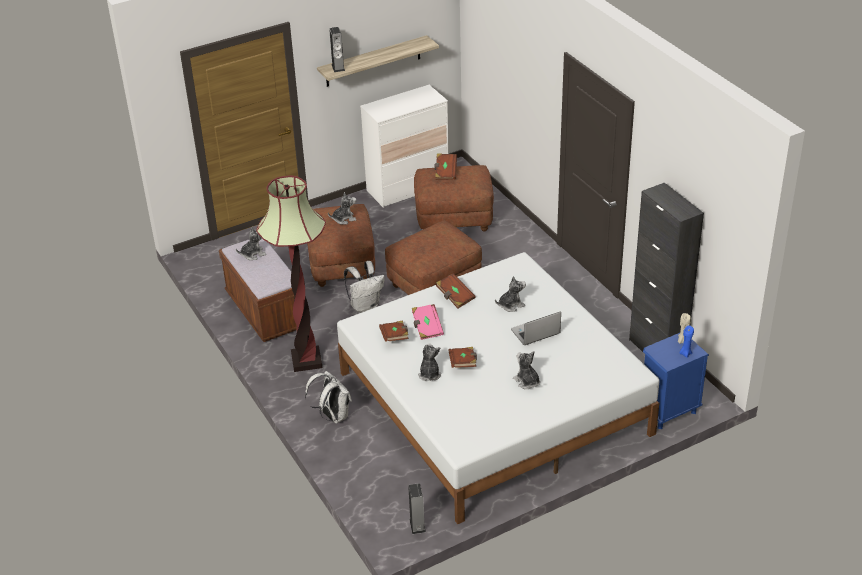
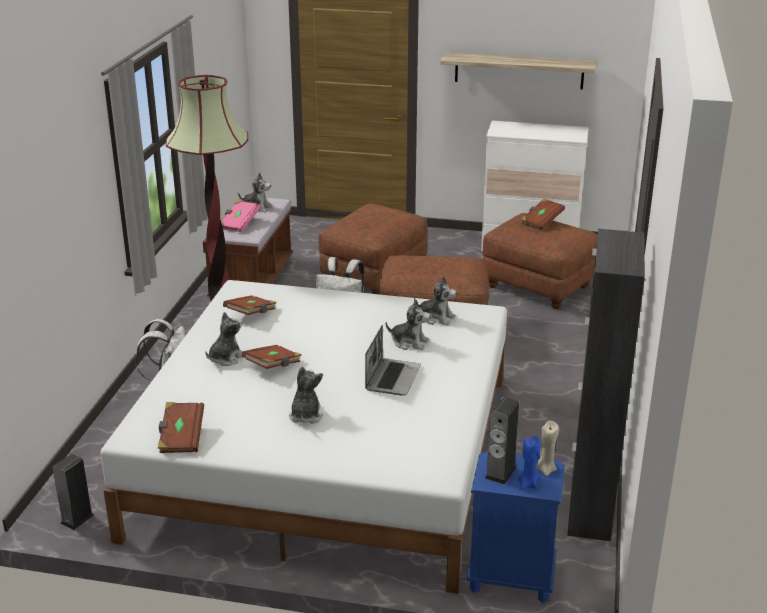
camera: 40 degrees right, 10 degrees down
plush toy [328,192,356,225] -> plush toy moved to [414,277,457,326]
speaker [329,27,345,72] -> speaker moved to [485,397,519,485]
pink book [412,304,444,340] -> pink book moved to [221,200,261,232]
brown book [436,273,476,308] -> brown book moved to [158,402,204,453]
laptop [511,312,561,345] -> laptop turned 90 degrees clockwise [365,325,421,395]

